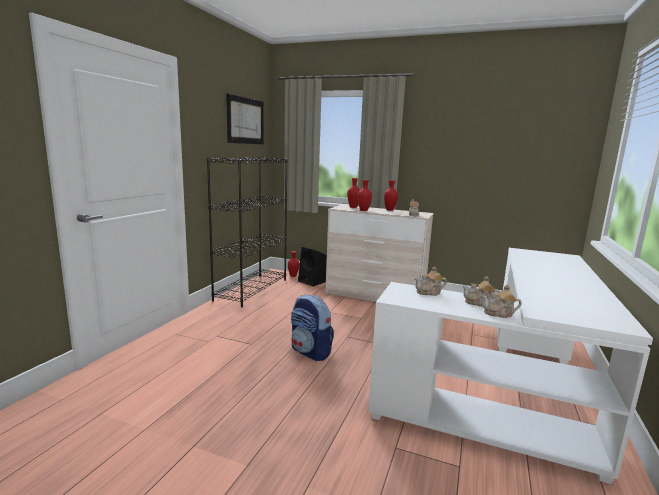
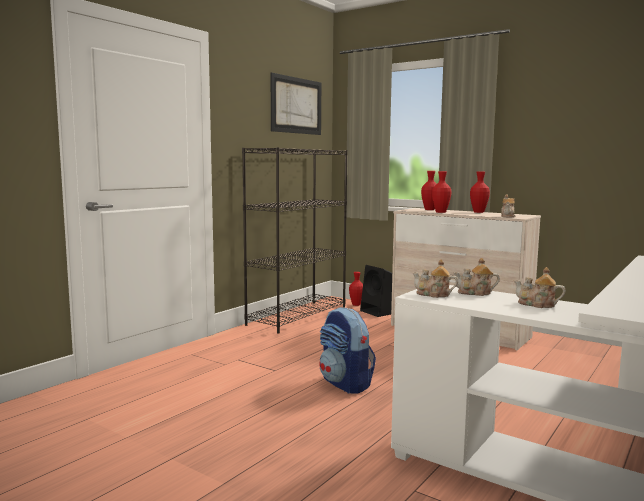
camera: 15 degrees right, 5 degrees down
teapot [482,285,522,318] -> teapot moved to [413,259,458,298]

